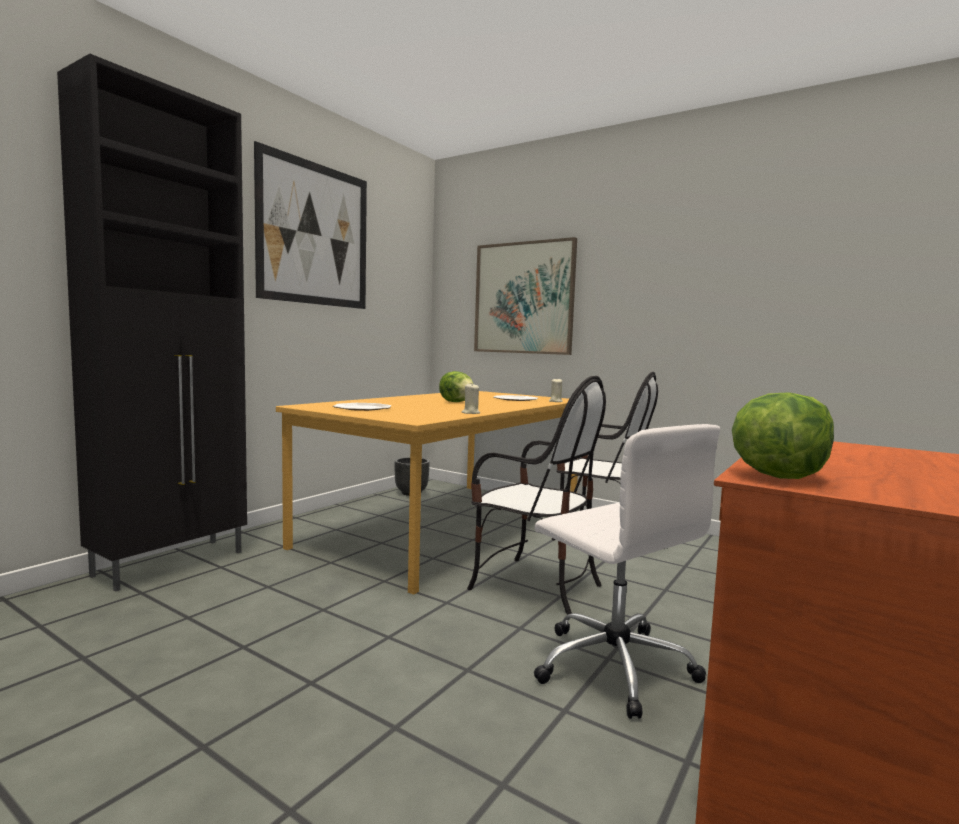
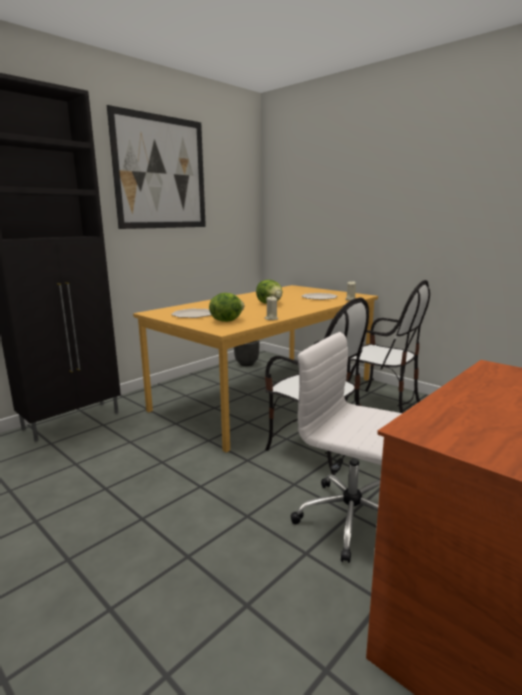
camera: 10 degrees right, 10 degrees up
picture [474,237,577,355] -> none
white office chair [534,424,720,719] -> white office chair turned 150 degrees clockwise [291,332,402,563]
lettuce [732,392,834,479] -> lettuce moved to [209,293,245,322]

